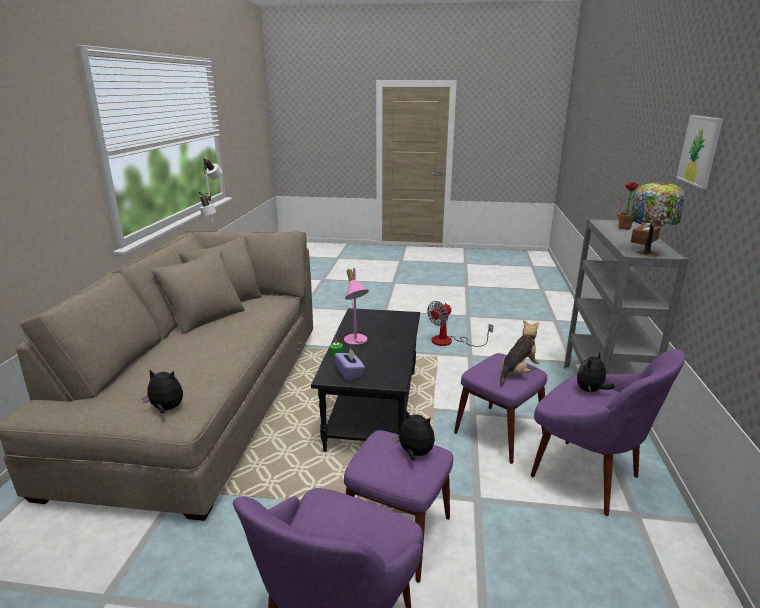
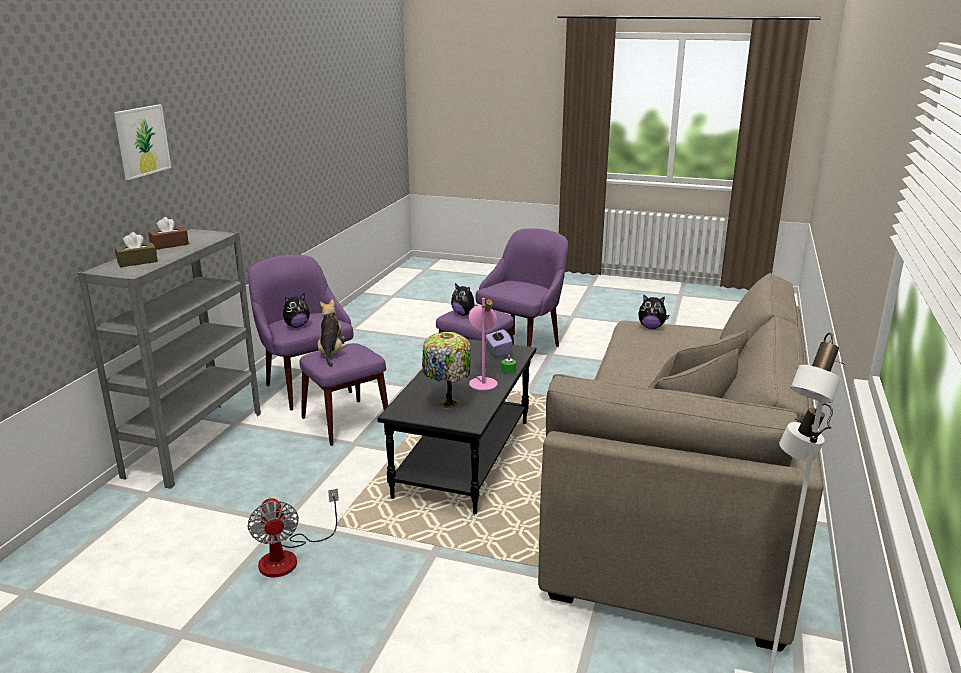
camera: 170 degrees left, 0 degrees up
fan [427,301,493,347] -> fan turned 105 degrees clockwise [247,489,339,577]
plush toy [500,320,540,387] -> plush toy turned 120 degrees clockwise [318,300,347,367]
potted plant [615,183,639,230] -> brown tissue box [115,232,158,267]
table lamp [630,181,685,257] -> table lamp moved to [422,332,471,409]

